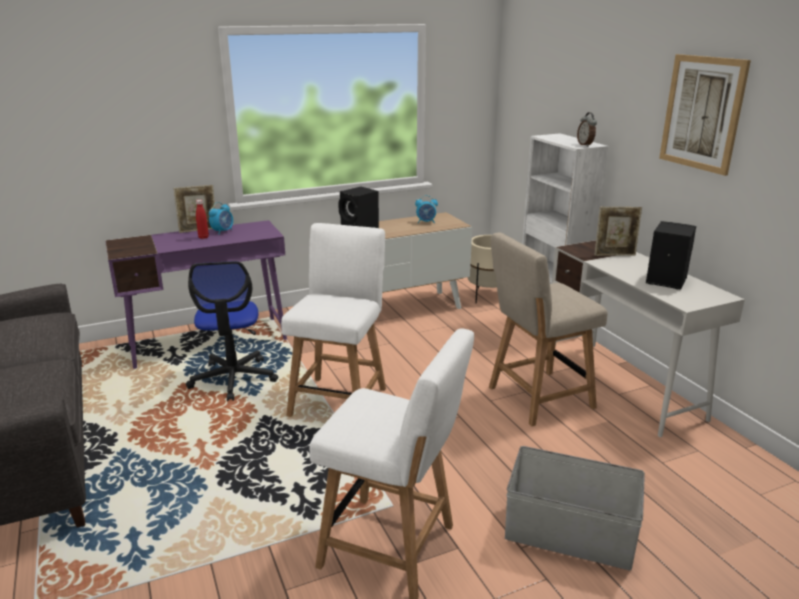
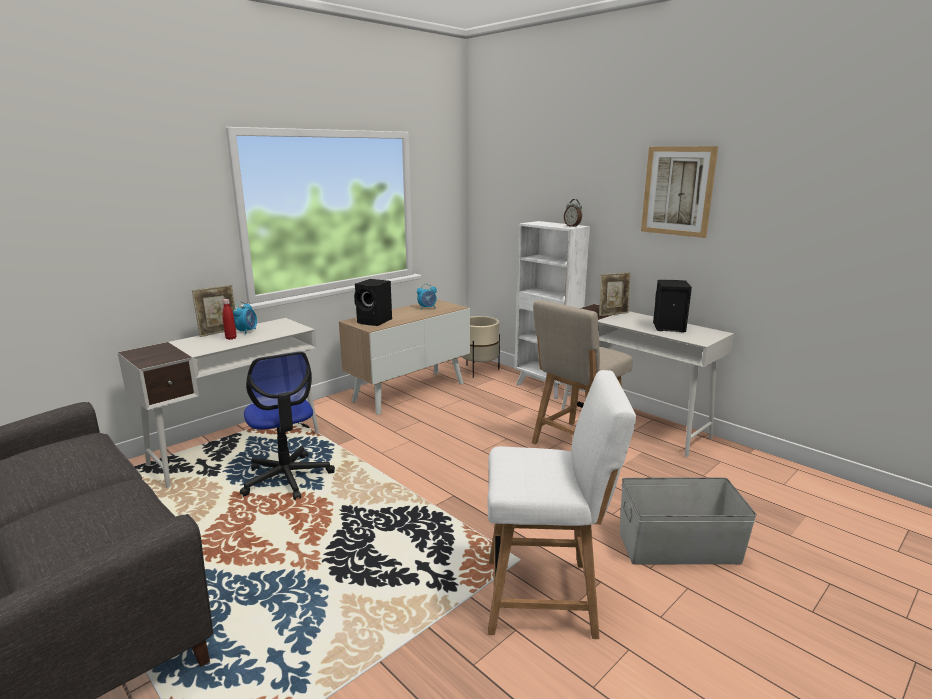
camera: 20 degrees left, 5 degrees down
purple desk [105,220,287,369] -> white desk [117,318,319,488]
white chair [281,223,386,417] -> none

